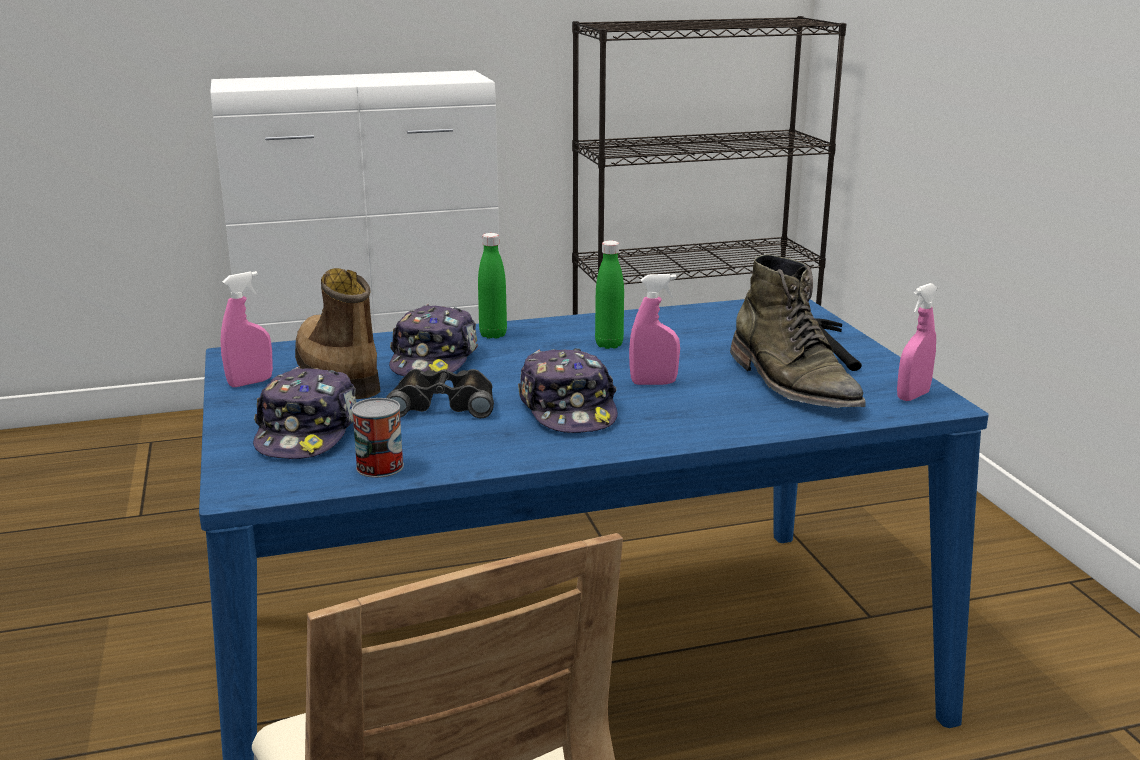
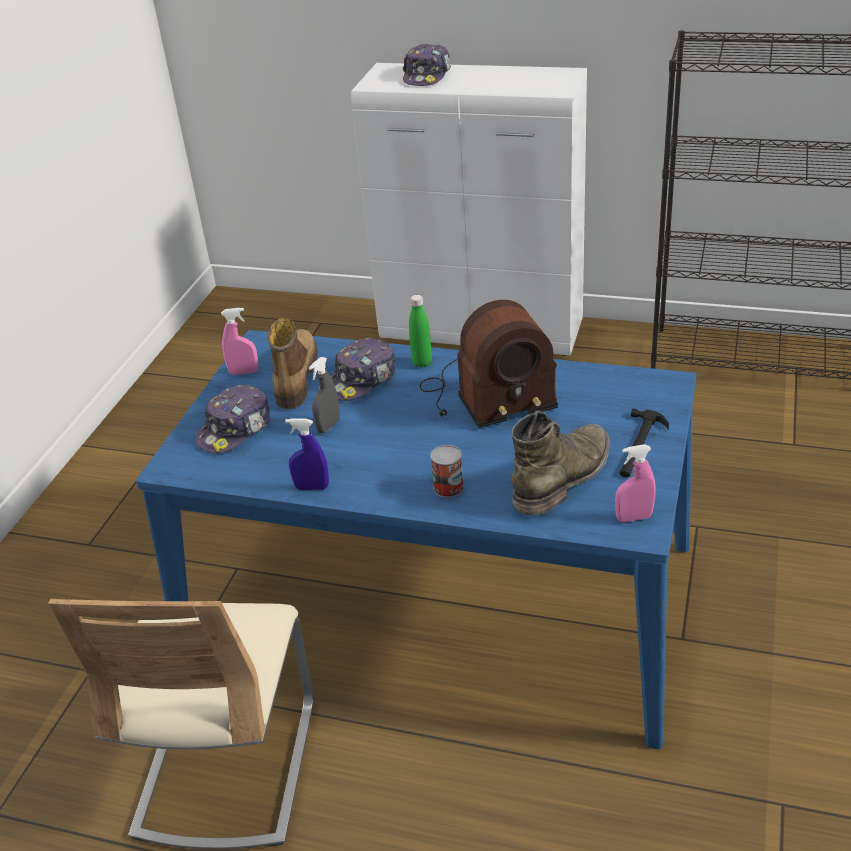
camera: 35 degrees right, 15 degrees up
can [352,398,404,478] -> can moved to [430,445,464,498]
black binoculars [386,369,494,418] -> grey spray bottle [309,357,340,433]
cap [518,348,618,433] -> cap moved to [403,43,451,86]
green bottle [595,241,624,349] -> radio [420,300,558,428]
pink spray bottle [629,274,680,385] -> none
green boot [730,254,865,408] -> green boot turned 150 degrees counterclockwise [512,410,610,515]
none -> blue spray bottle [285,418,329,490]

